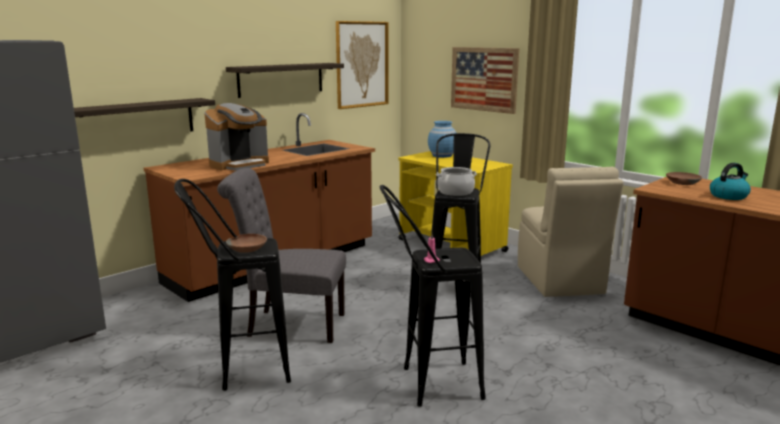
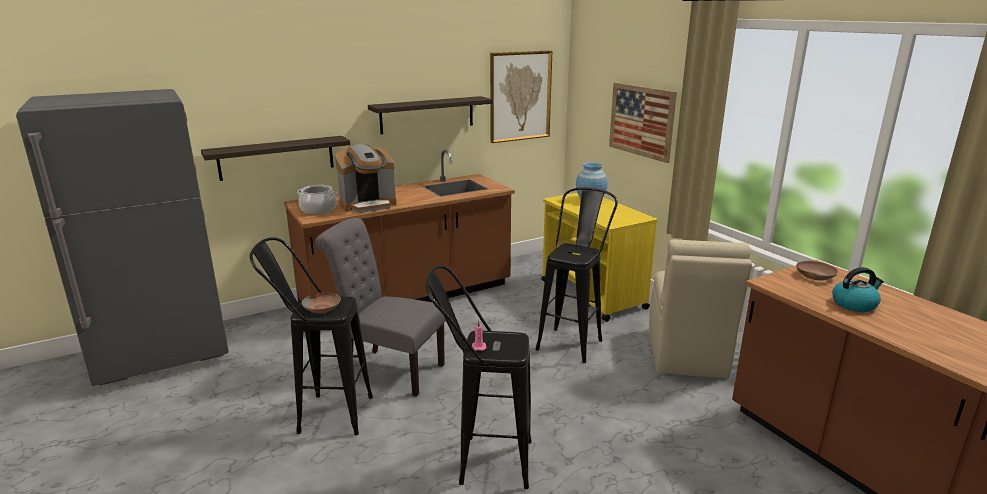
camera: 15 degrees right, 5 degrees up
cooking pot [436,167,477,196] -> cooking pot moved to [297,185,337,215]

